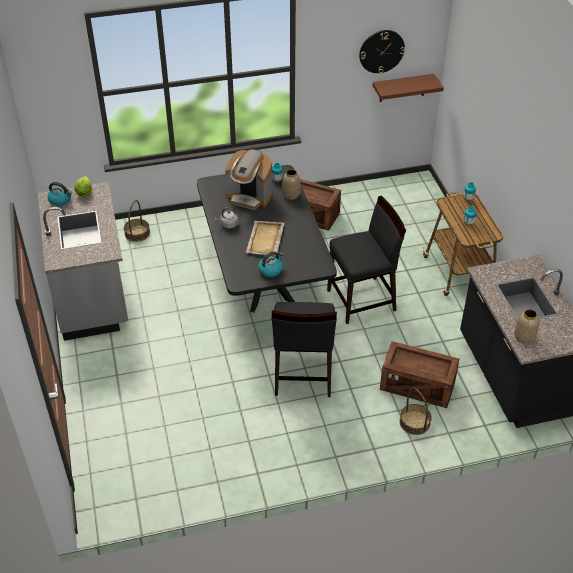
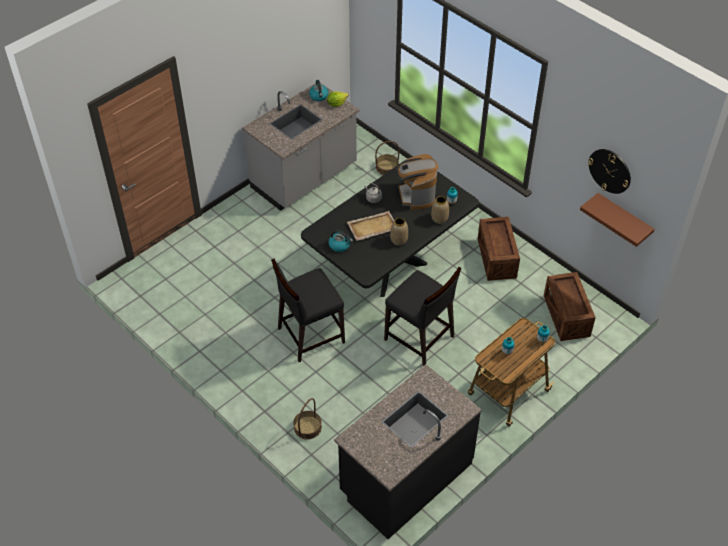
camera: 60 degrees right, 5 degrees up
crate [380,341,459,408] -> crate moved to [544,272,596,341]
vase [514,309,539,344] -> vase moved to [390,218,408,246]

